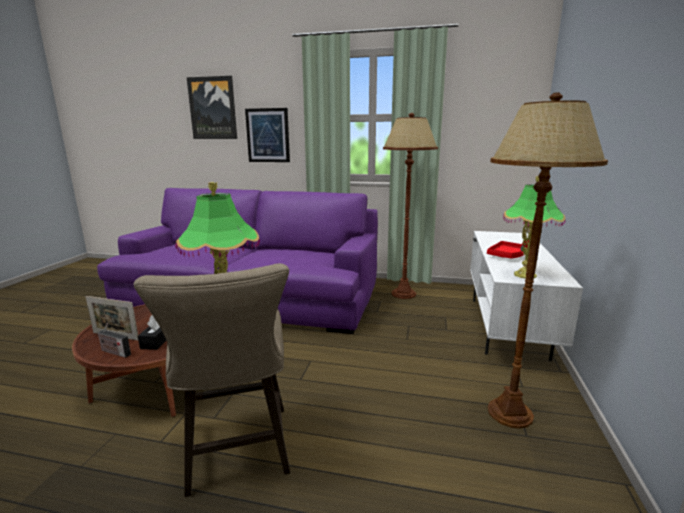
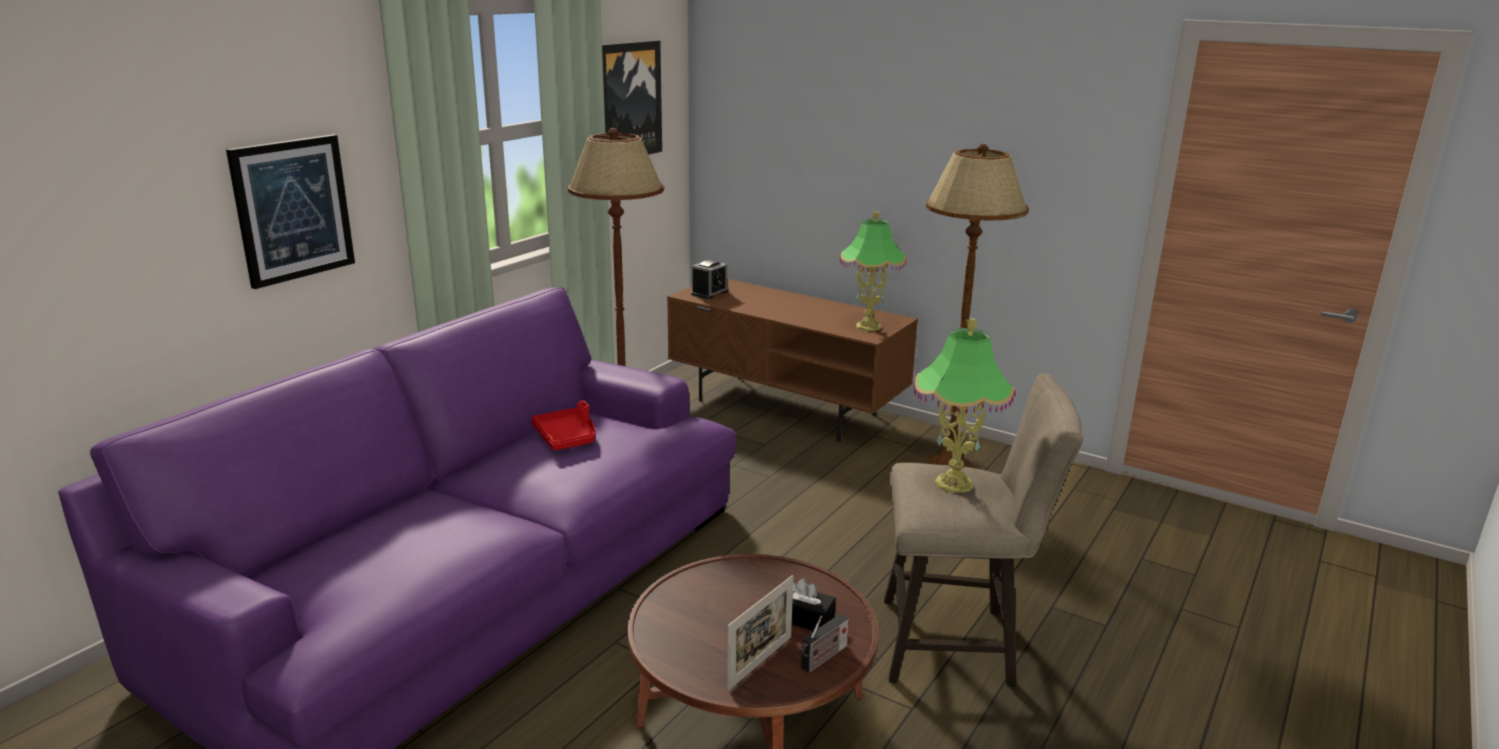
camera: 70 degrees left, 5 degrees up
picture [187,76,237,139] -> picture moved to [602,40,662,155]
white tv stand [470,231,583,361] -> brown tv stand [667,279,918,442]
red tray [487,240,529,258] -> red tray moved to [532,401,595,451]
none -> alarm clock [691,260,728,299]

